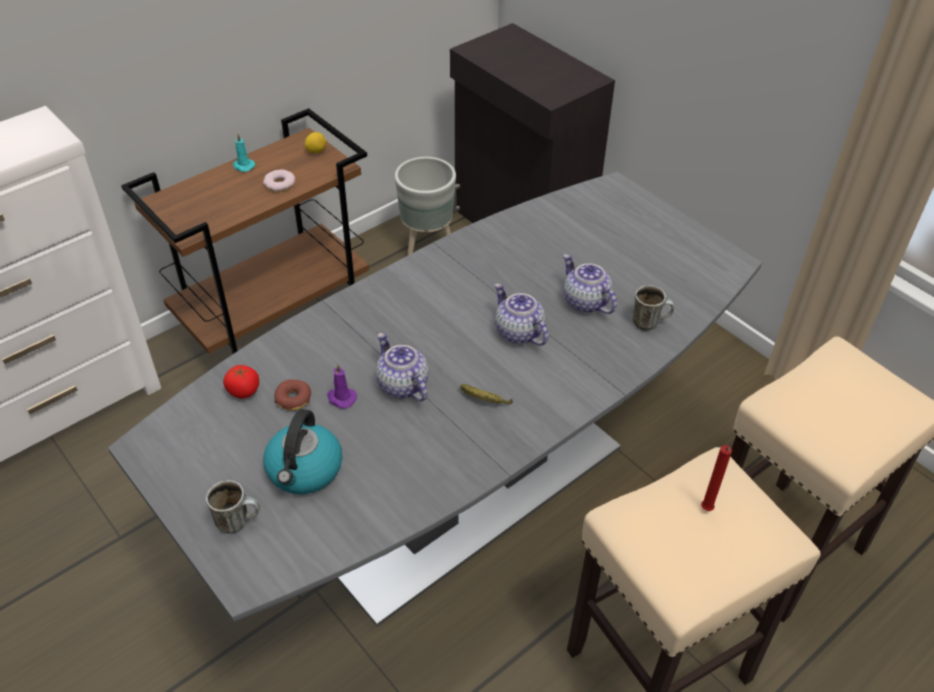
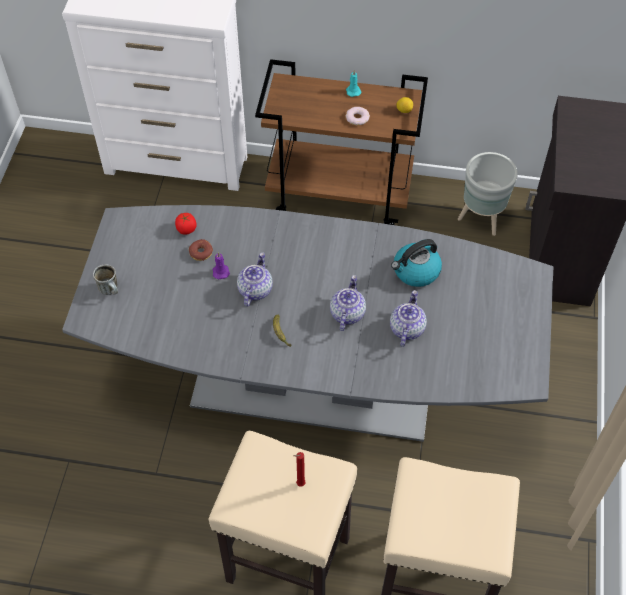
camera: 50 degrees right, 10 degrees up
kettle [263,409,343,494] -> kettle moved to [391,239,442,287]
mug [633,285,674,330] -> none

